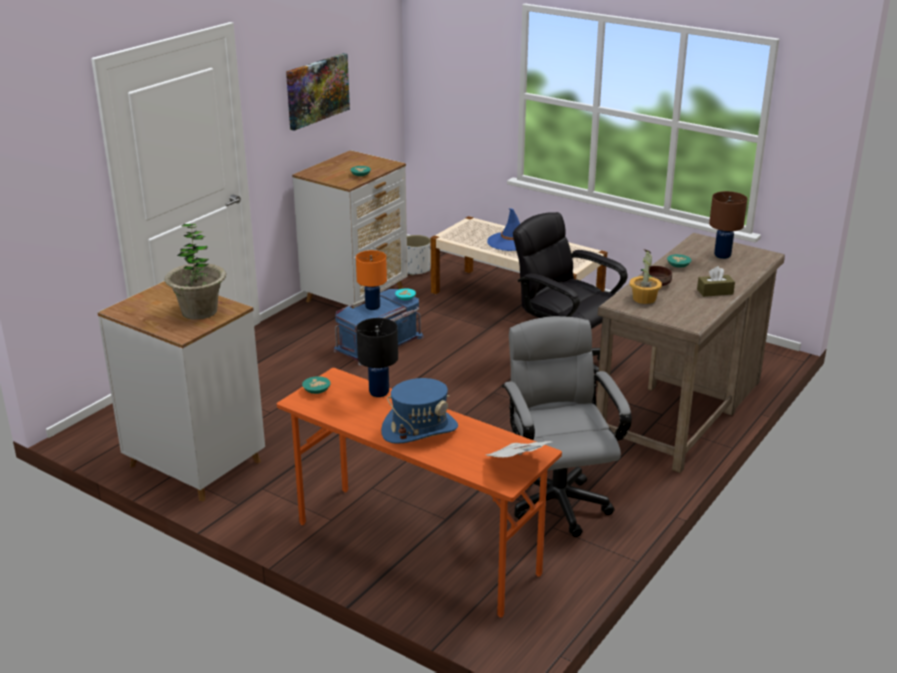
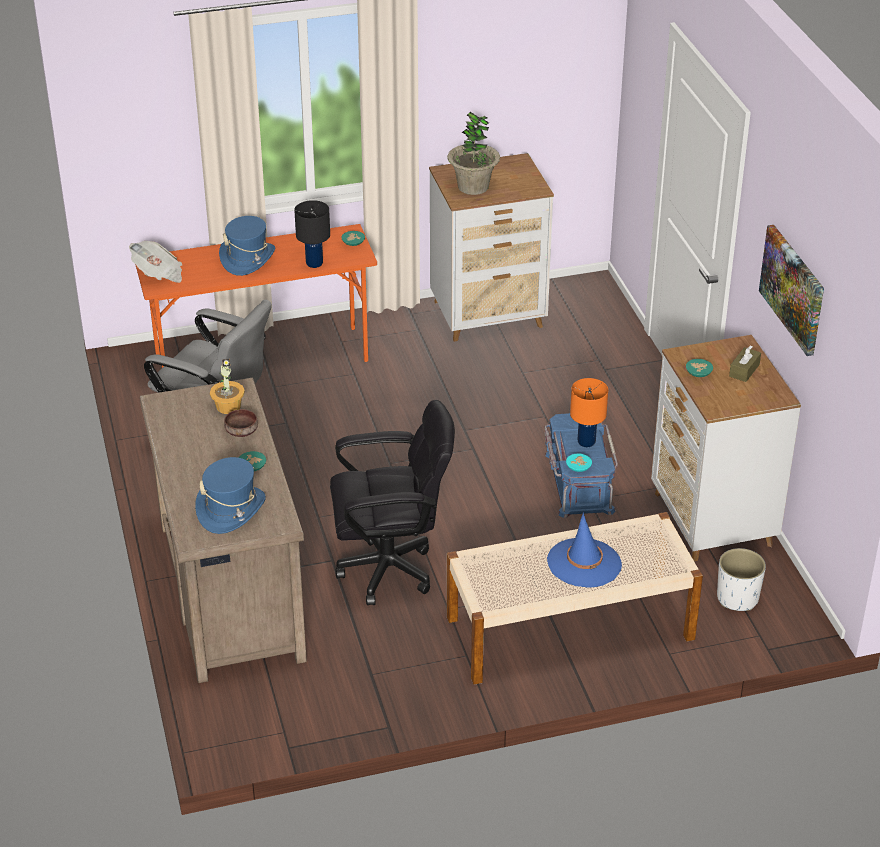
camera: 130 degrees right, 10 degrees up
brown tissue box [697,266,735,297] -> brown tissue box moved to [729,345,761,382]
brown table lamp [709,191,747,259] -> blue hat [195,457,266,534]

